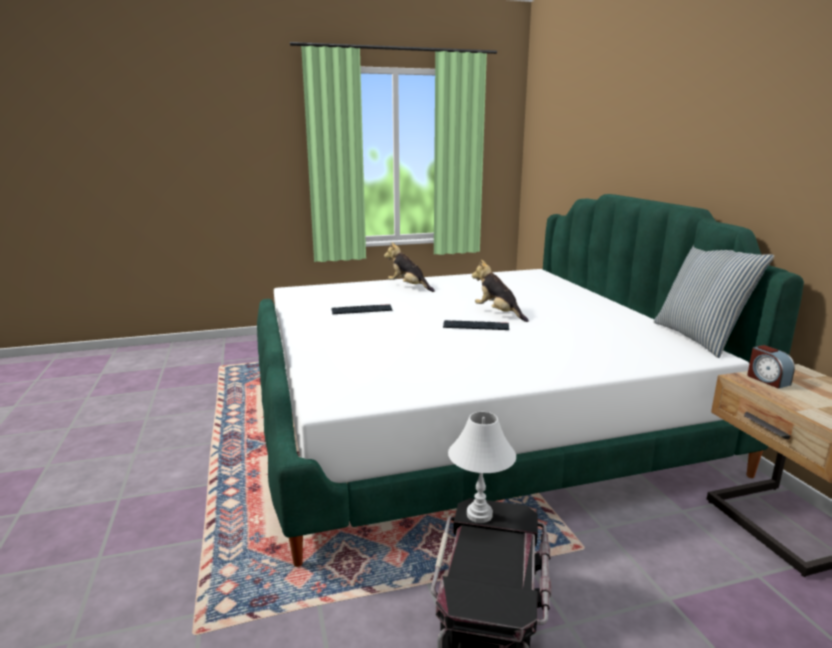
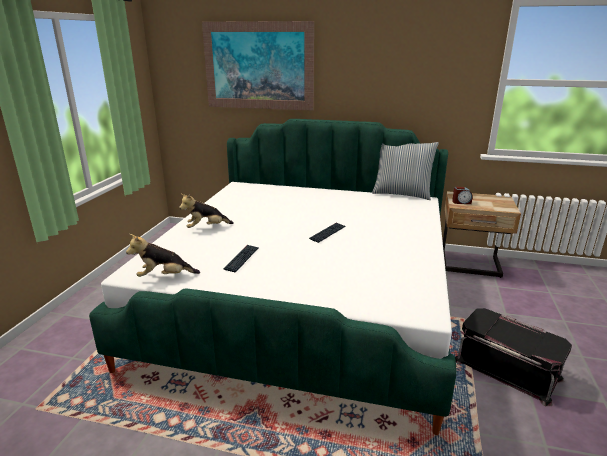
camera: 60 degrees left, 5 degrees up
white table lamp [448,412,516,523] -> none
plush toy [472,260,529,322] -> plush toy moved to [126,234,200,277]
none -> picture [202,21,314,111]

